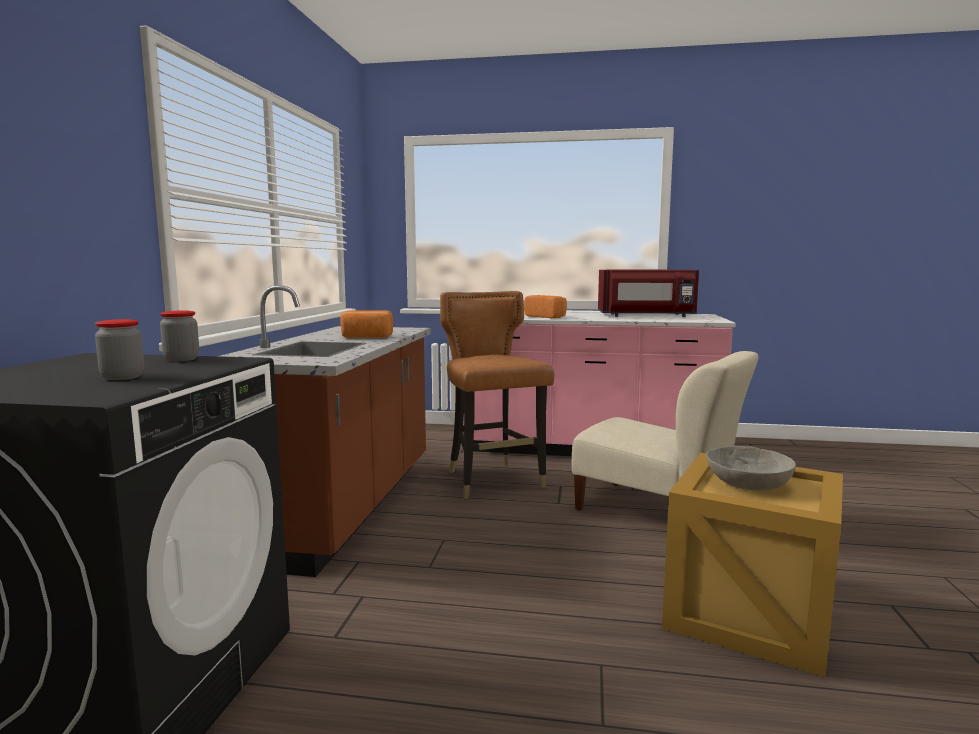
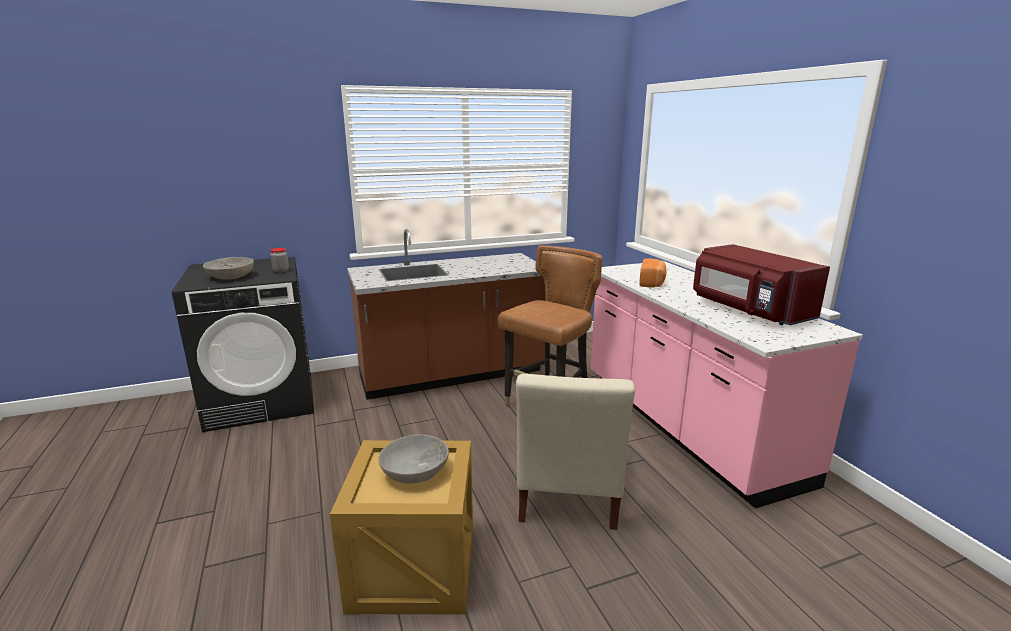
camera: 60 degrees right, 10 degrees up
jar [95,319,144,380] -> grey bowl [203,257,254,280]
bread [340,310,393,338] -> none

